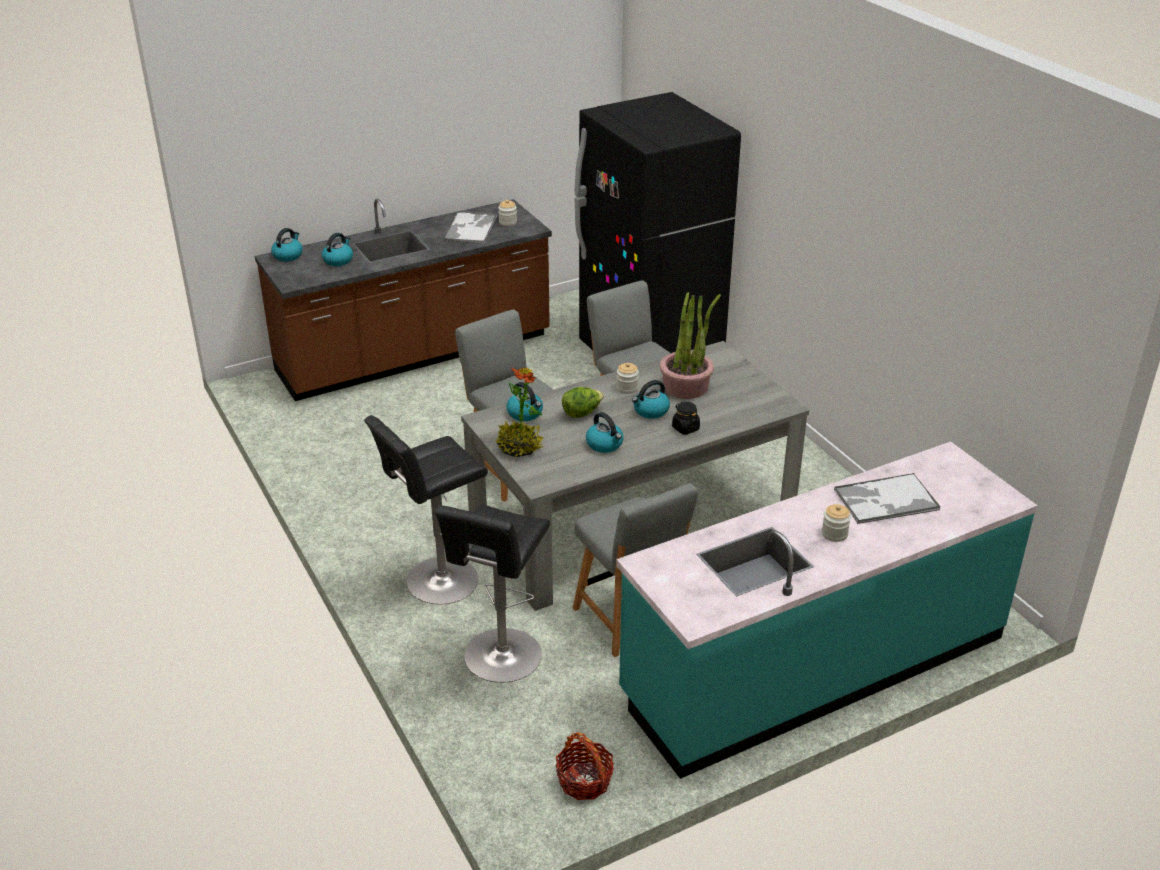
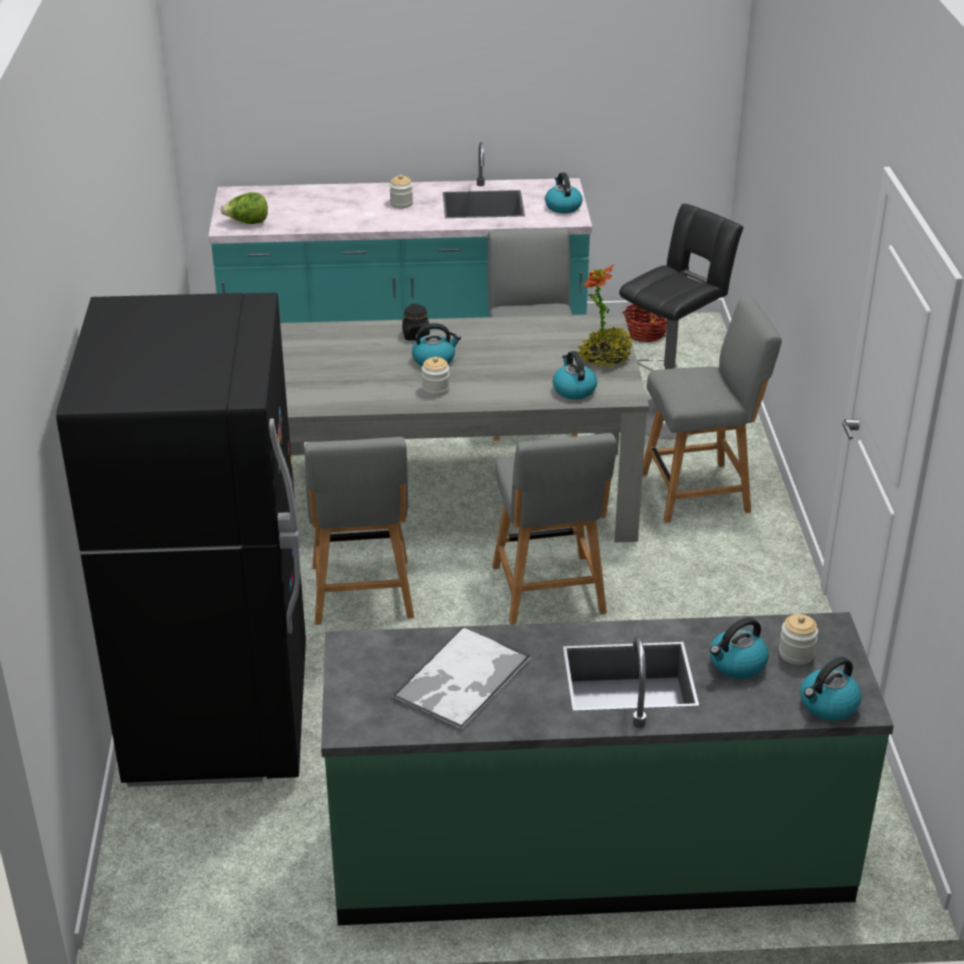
camera: 155 degrees left, 0 degrees up
brown counter [255,198,552,401] -> green counter [321,612,894,925]
black stool [364,415,488,604] -> grey chair [642,296,782,523]
jar [498,200,517,226] -> jar moved to [779,614,818,665]
lettuce [562,387,604,418] -> lettuce moved to [220,192,268,224]
kettle [586,412,624,453] -> kettle moved to [545,172,583,214]
potted plant [660,292,721,399] -> none
tray [834,473,940,524] -> none

